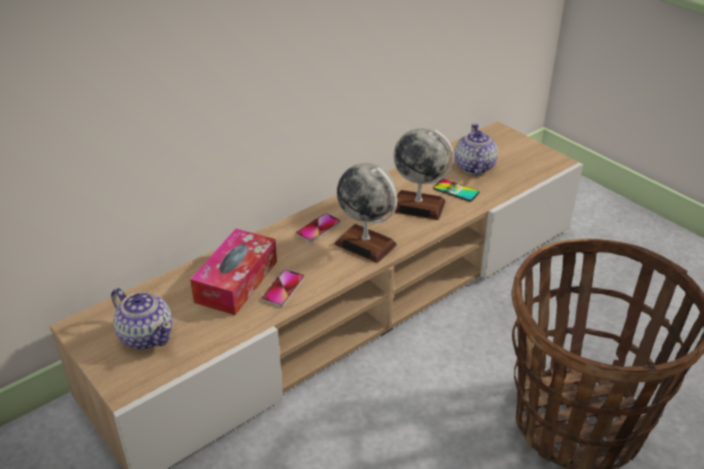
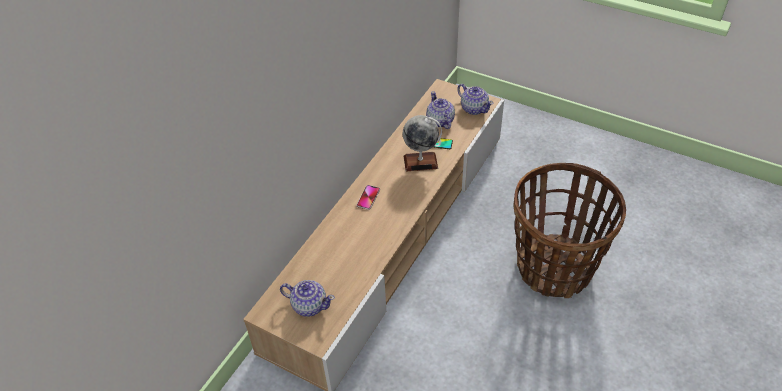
camera: 20 degrees left, 10 degrees up
tissue box [190,229,277,315] -> none
phone [262,269,305,307] -> none
globe [334,162,397,263] -> none
none -> teapot [457,84,494,115]

